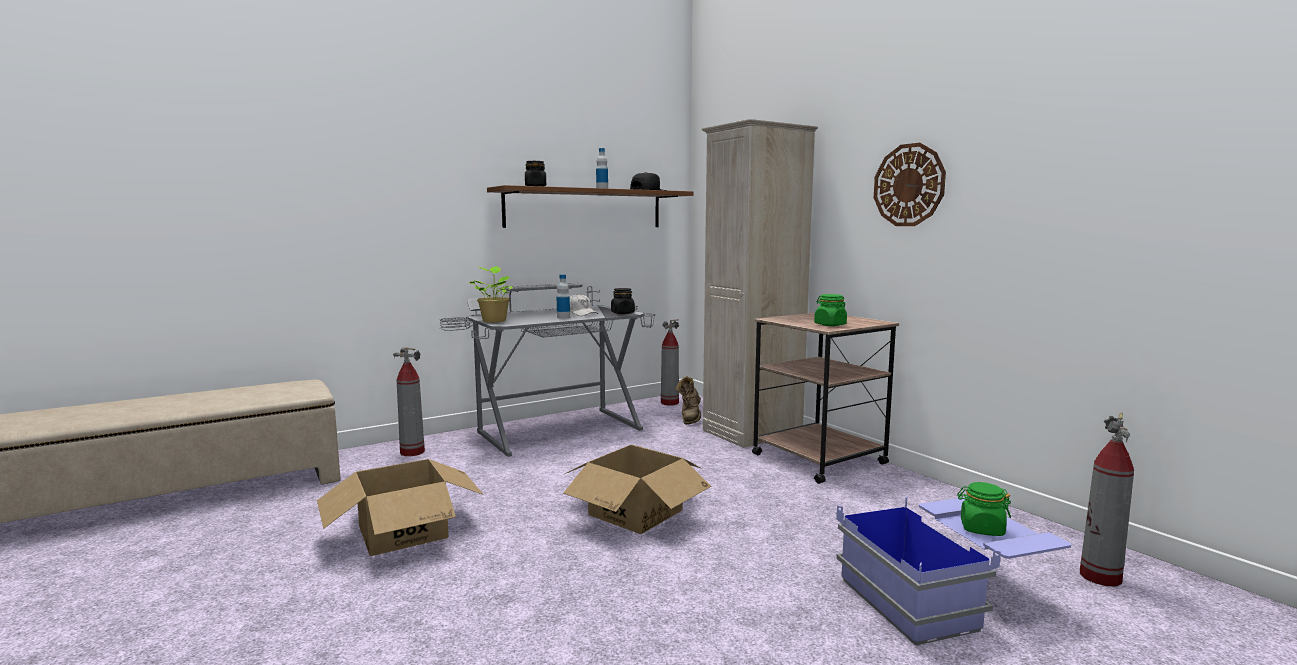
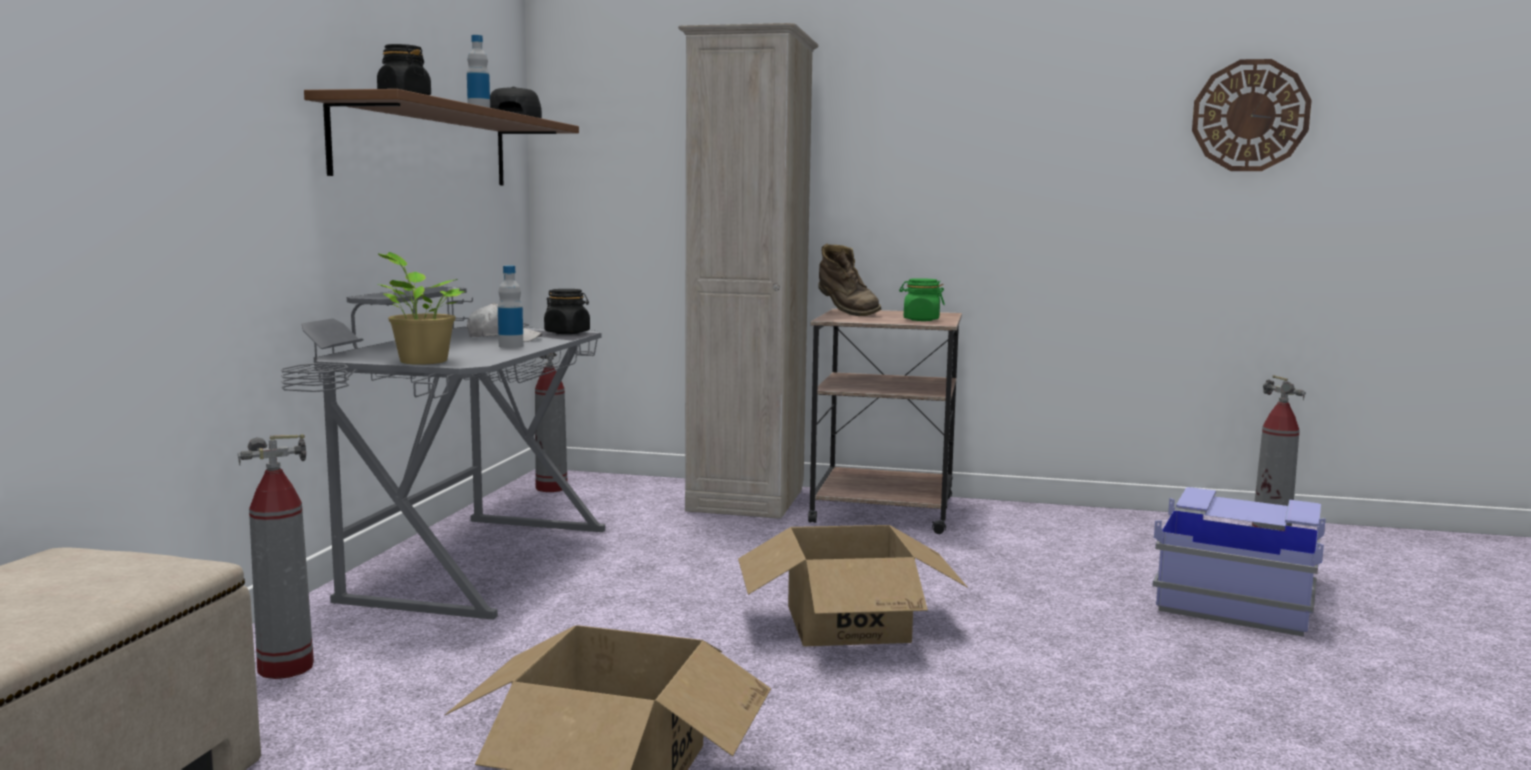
camera: 45 degrees left, 0 degrees up
brown boot [675,376,701,425] -> brown boot moved to [818,244,881,316]
wall clock [874,143,946,226] -> wall clock moved to [1192,59,1312,171]
green jar [957,482,1011,536] -> none

